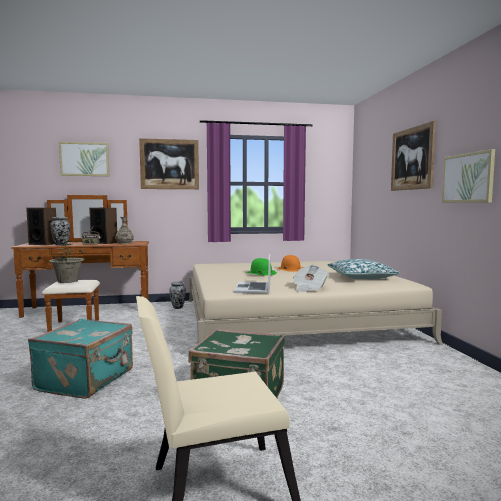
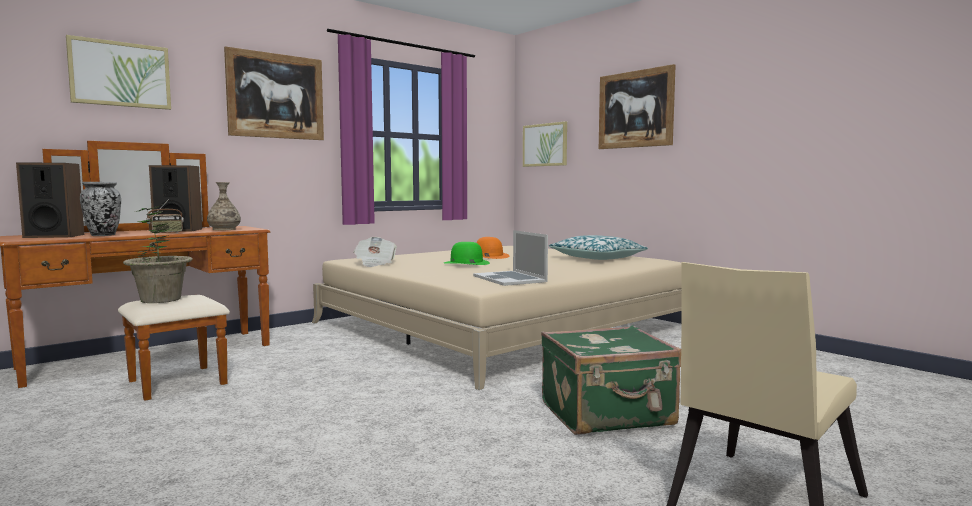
camera: 30 degrees left, 0 degrees up
turquoise suitcase [28,319,133,399] -> none
vase [169,281,186,309] -> none
newspaper [293,265,329,292] -> newspaper moved to [353,237,397,267]
picture [442,149,495,203] -> picture moved to [523,121,567,167]

